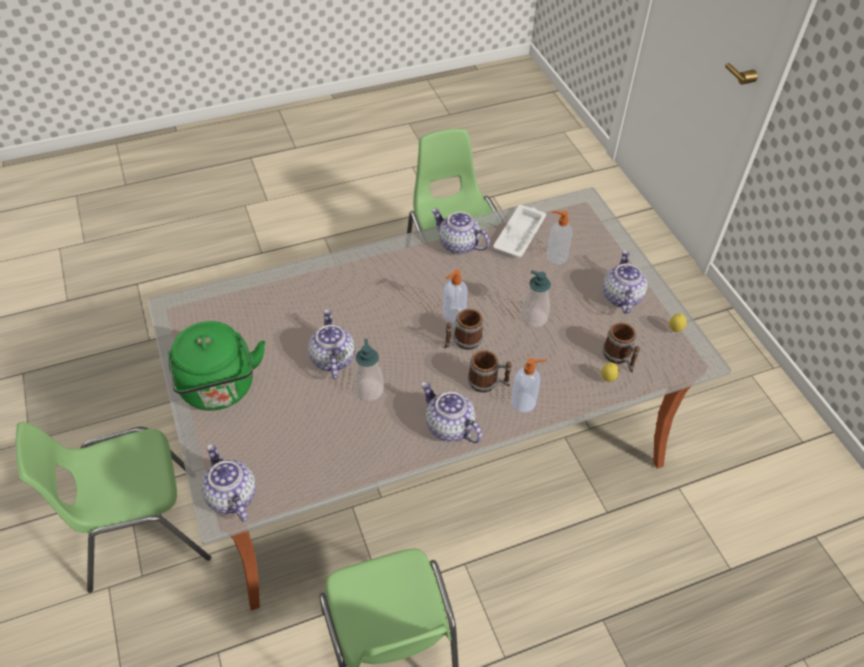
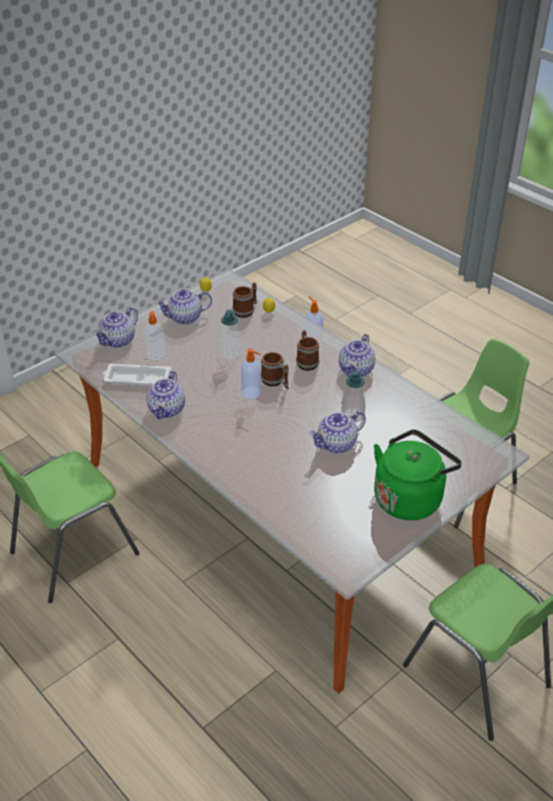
camera: 110 degrees left, 10 degrees down
teapot [201,444,256,522] -> teapot moved to [93,307,138,348]

